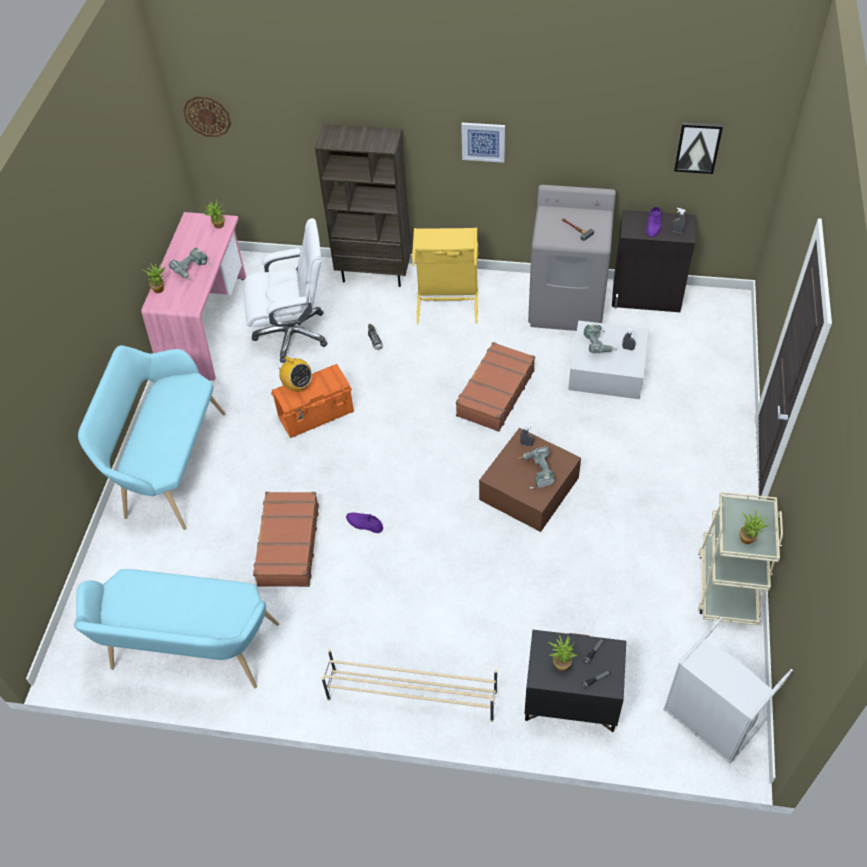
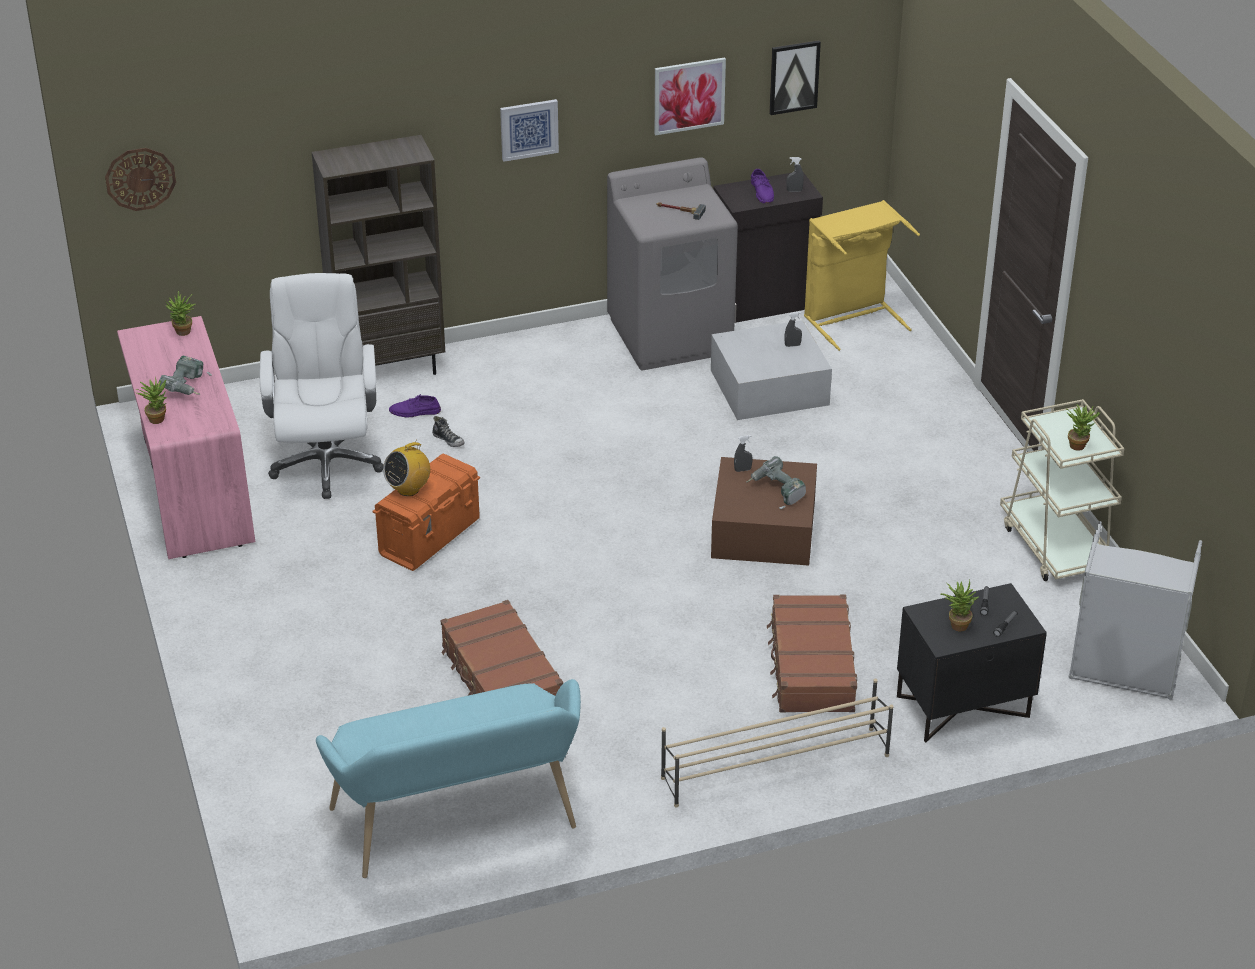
camera: 30 degrees left, 15 degrees down
turquoise bench [78,345,226,530] -> none
white office chair [244,218,328,363] -> white office chair turned 60 degrees counterclockwise [260,273,384,499]
radio [276,357,312,392] -> radio turned 120 degrees clockwise [383,439,430,496]
purple shoe [346,513,383,533] -> purple shoe moved to [389,394,441,418]
yellow laundry basket [412,228,478,324] -> yellow laundry basket moved to [804,200,920,351]
brown suitcase [456,342,535,432] -> brown suitcase moved to [767,594,857,712]
power drill [583,325,617,353] -> none
none -> picture [654,57,726,135]

